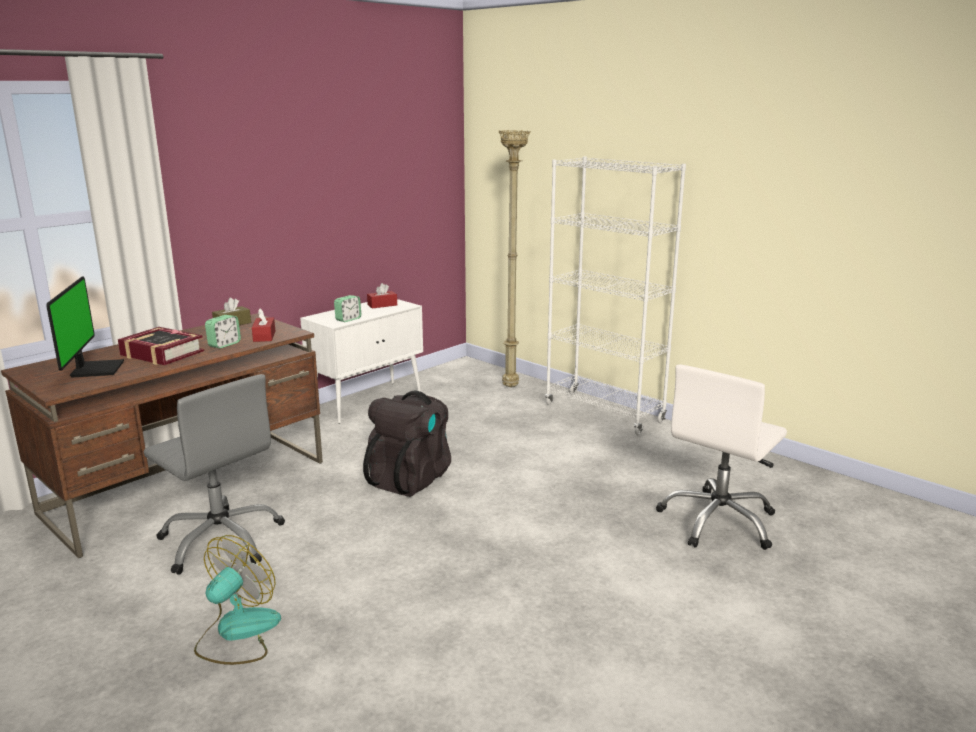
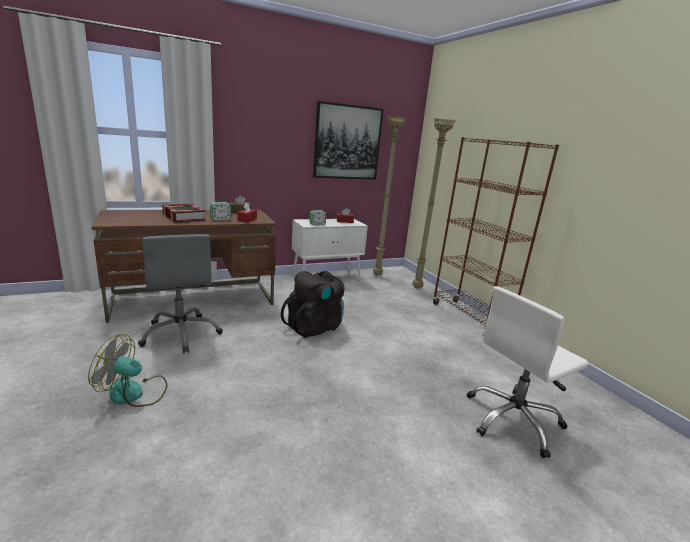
camera: 20 degrees right, 0 degrees up
monitor [46,277,124,378] -> none
fan [194,535,281,665] -> fan turned 135 degrees counterclockwise [88,334,167,407]
white bookcase [545,156,686,435] -> brown bookcase [433,137,559,335]
none -> picture [313,101,383,180]
none -> beige floor lamp [373,115,407,276]

